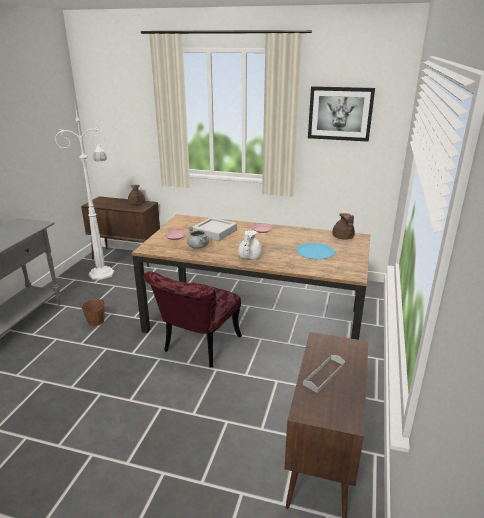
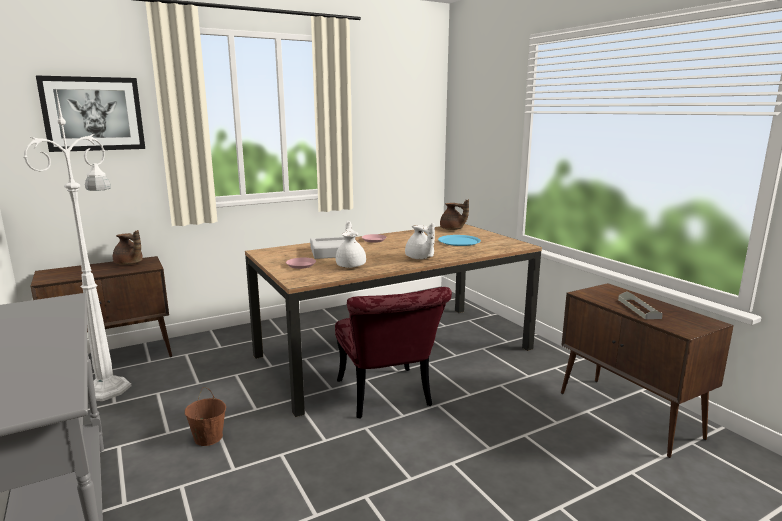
camera: 45 degrees left, 10 degrees down
grey cooking pot [187,226,209,249] -> white teapot [336,221,366,268]
picture [308,86,375,142] -> picture moved to [36,76,145,152]

